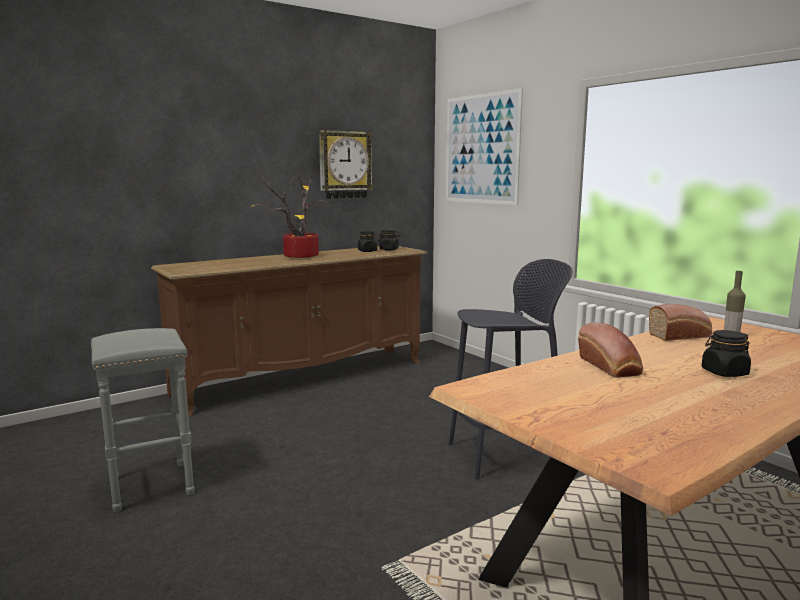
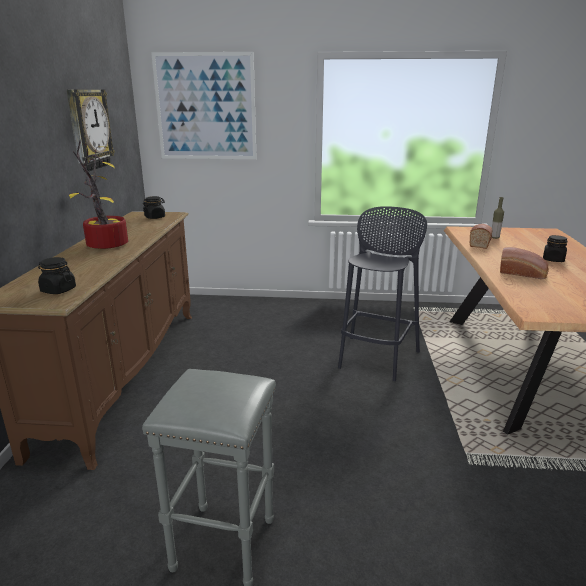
camera: 50 degrees left, 10 degrees up
black jar [358,231,377,252] -> black jar moved to [38,257,76,294]

